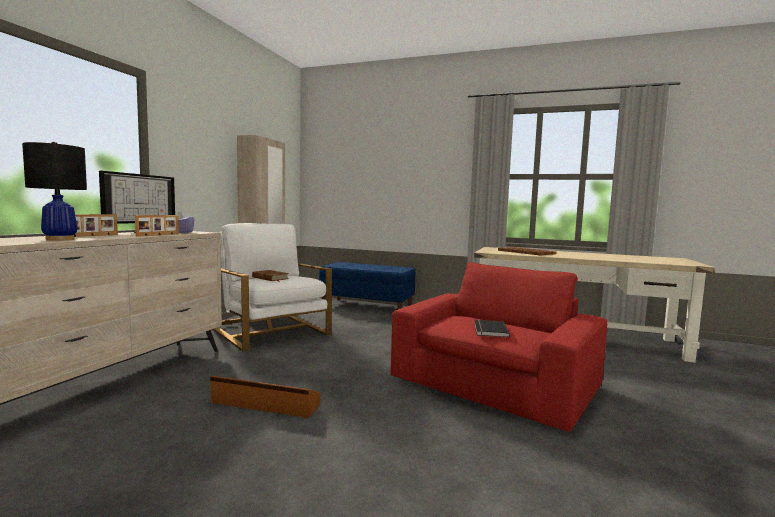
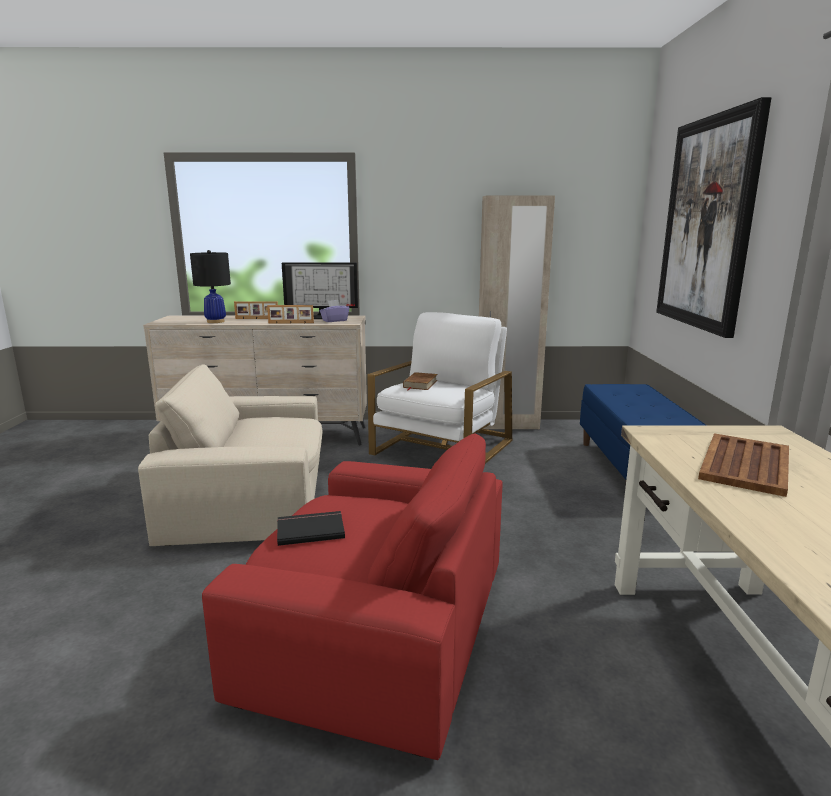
camera: 70 degrees right, 10 degrees up
brown storage box [210,376,320,418] -> beige armchair [138,364,322,546]
none -> picture [656,97,772,338]

